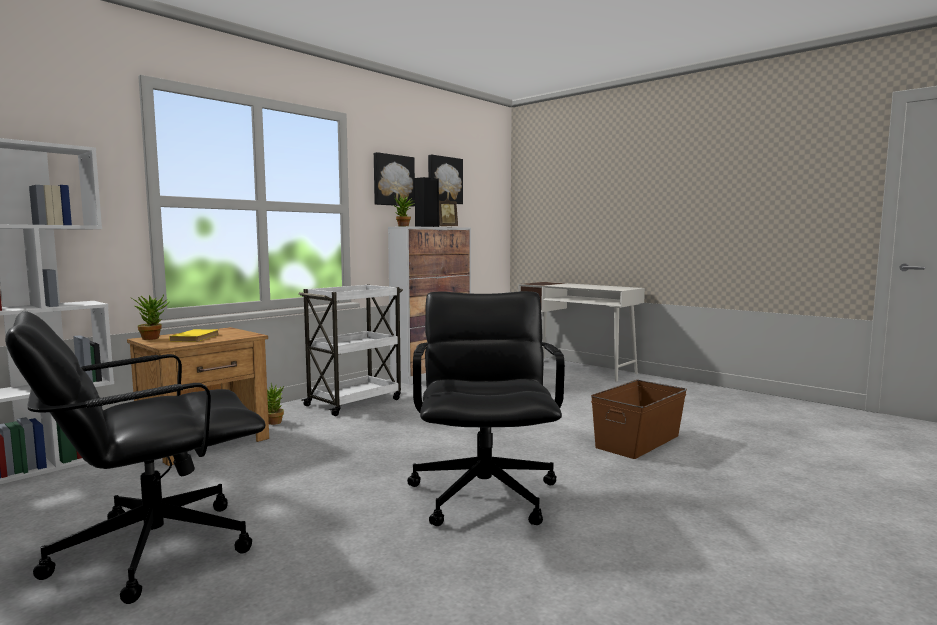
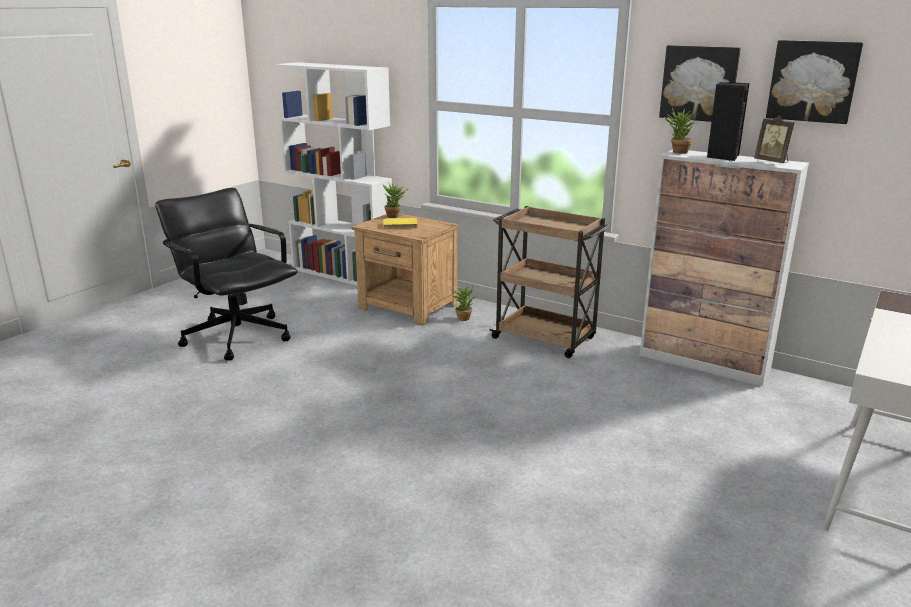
camera: 80 degrees right, 15 degrees up
white cart [299,285,403,416] -> brown cart [490,206,612,358]
black office chair [407,291,565,526] -> none
brown storage box [591,380,687,459] -> none

